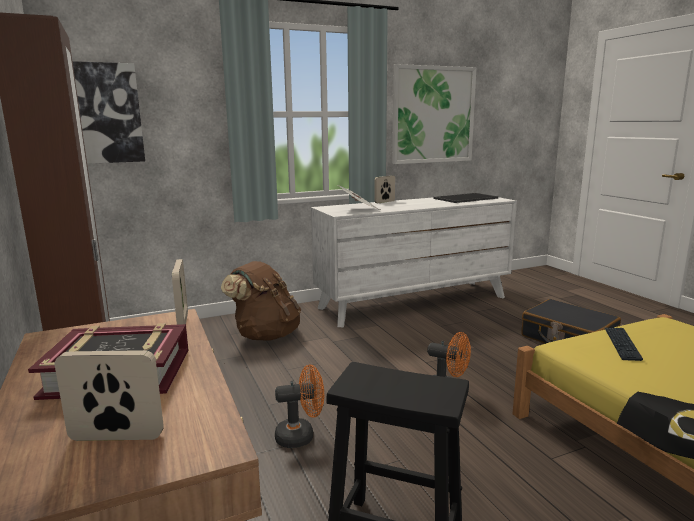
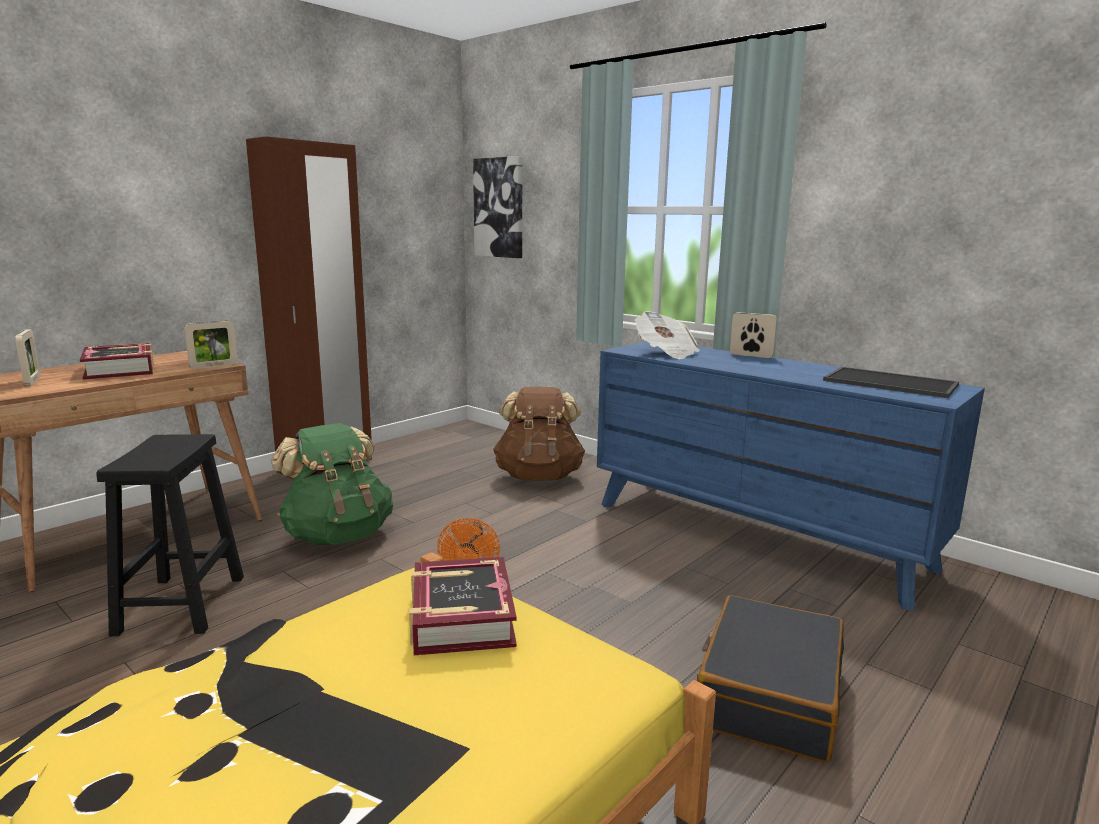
camera: 65 degrees right, 0 degrees up
orange fan [275,365,324,448] -> green backpack [271,423,393,545]
white dresser [311,197,517,327] -> blue dresser [597,341,985,610]
picture [392,64,476,164] -> none
keyboard [605,328,643,361] -> book [409,557,517,655]

